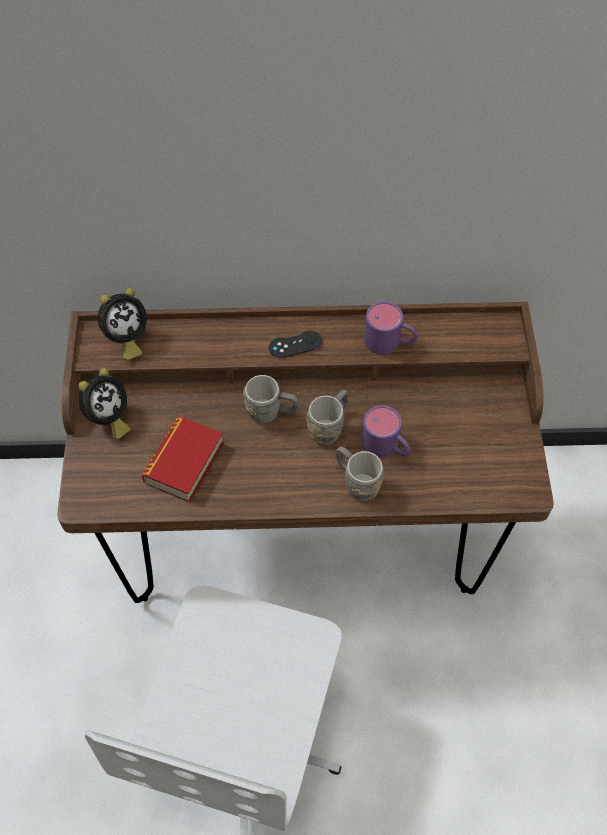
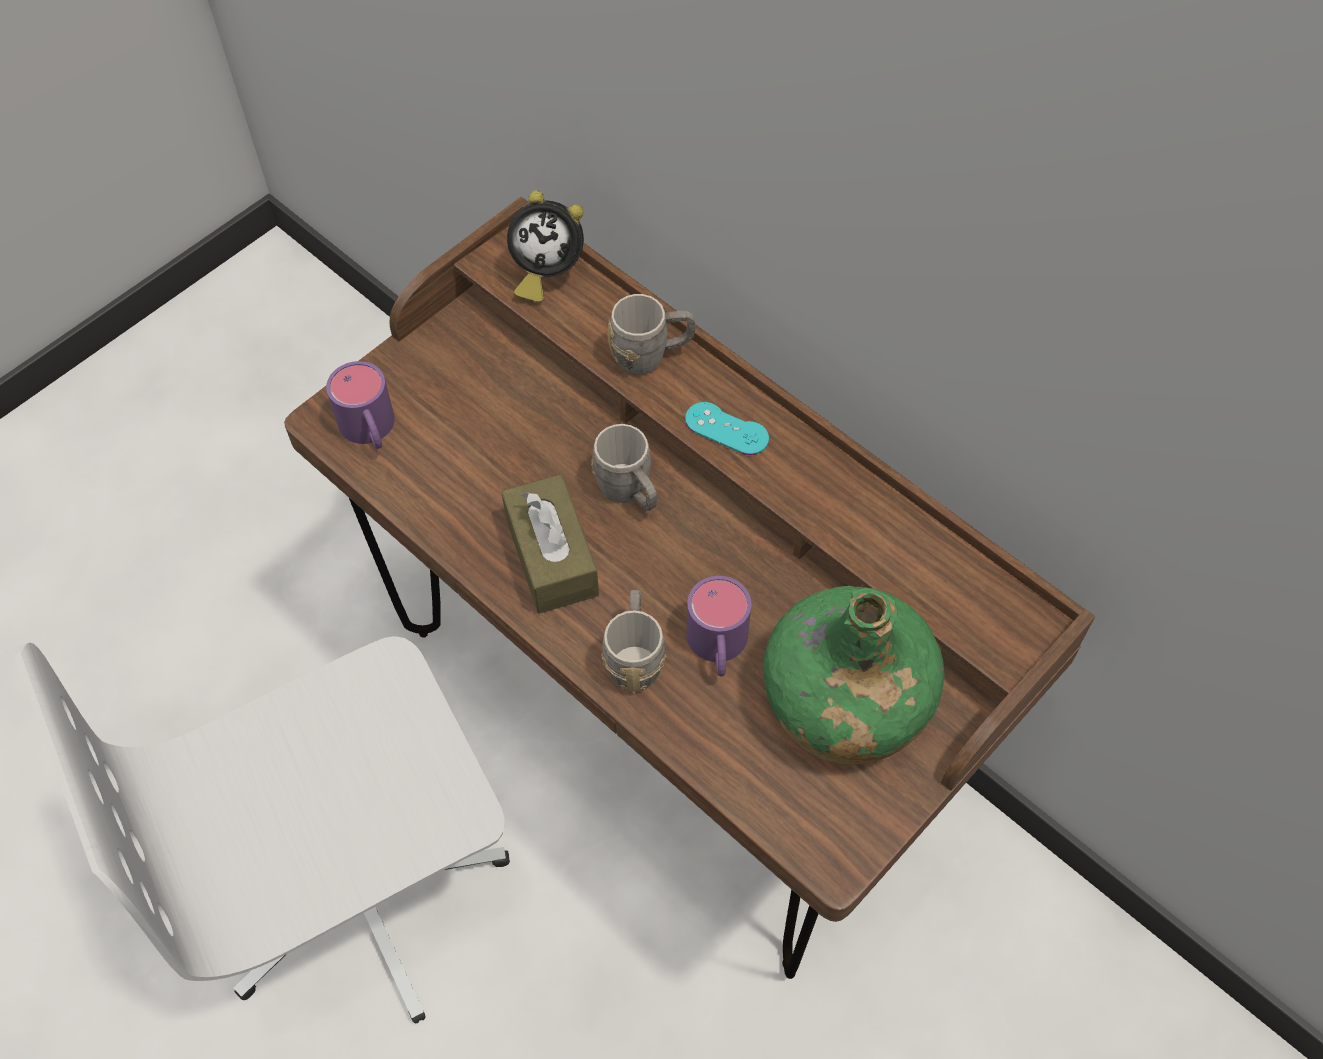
camera: 45 degrees right, 0 degrees up
alarm clock [78,368,131,439] -> none
book [142,416,224,503] -> none
black game controller [269,331,322,358] -> turquoise game controller [685,402,769,455]
grey mug [306,390,349,445] -> grey mug moved to [607,294,695,375]
purple mug [364,301,418,354] -> purple mug moved to [326,361,395,449]
none -> brown tissue box [501,474,599,614]
none -> green bottle [763,586,944,764]

